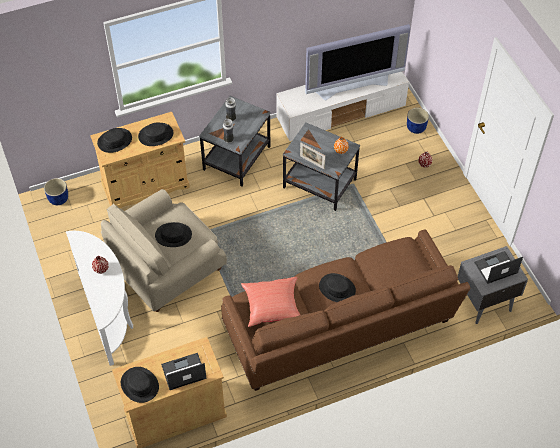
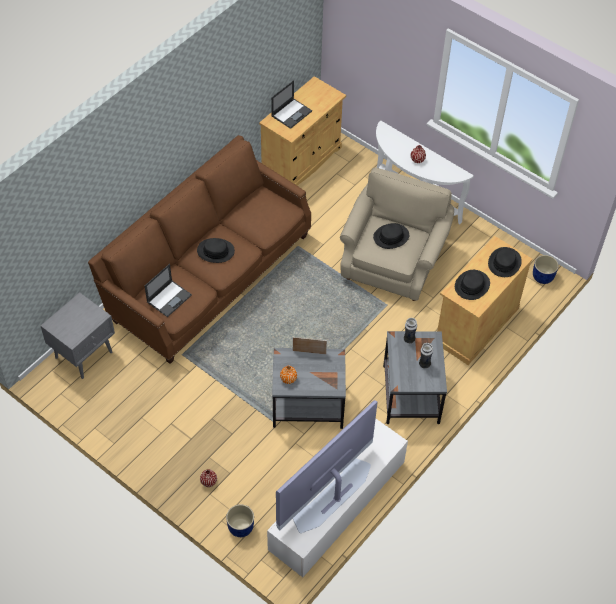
camera: 150 degrees right, 0 degrees up
black hat [121,367,159,403] -> none
red pillow [241,277,300,327] -> none
laptop [474,251,523,284] -> laptop moved to [145,264,192,317]

